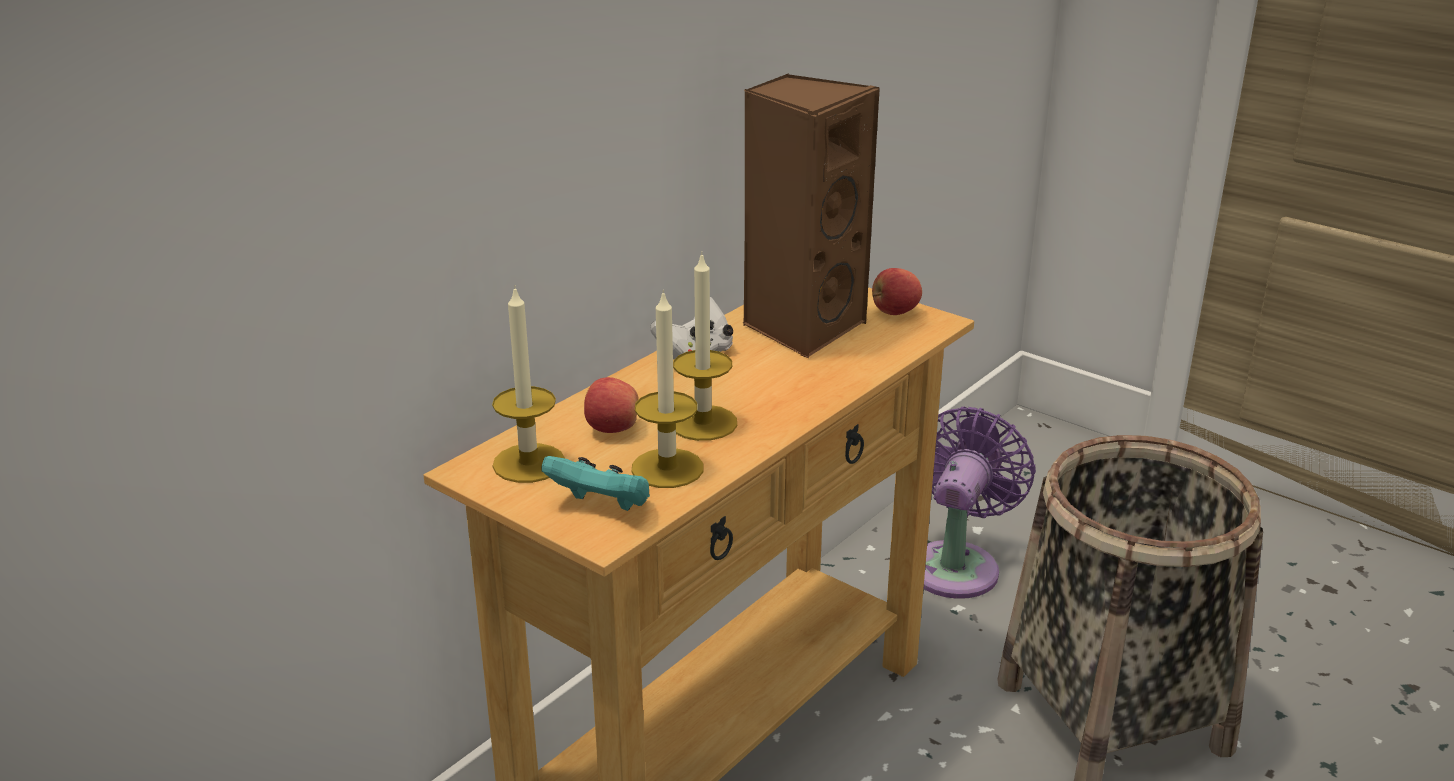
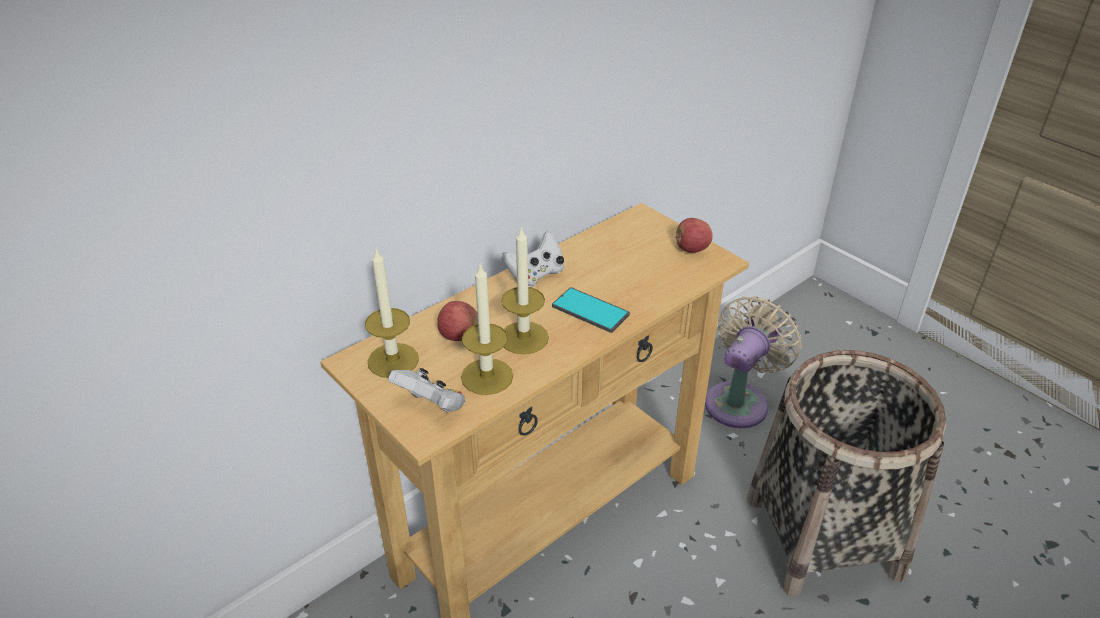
camera: 10 degrees right, 10 degrees up
turquoise game controller [541,456,650,511] -> white game controller [388,368,465,413]
brown speaker [742,73,880,359] -> none
purple fan [924,407,1036,599] -> beige fan [705,296,802,428]
none -> phone [552,287,630,333]

